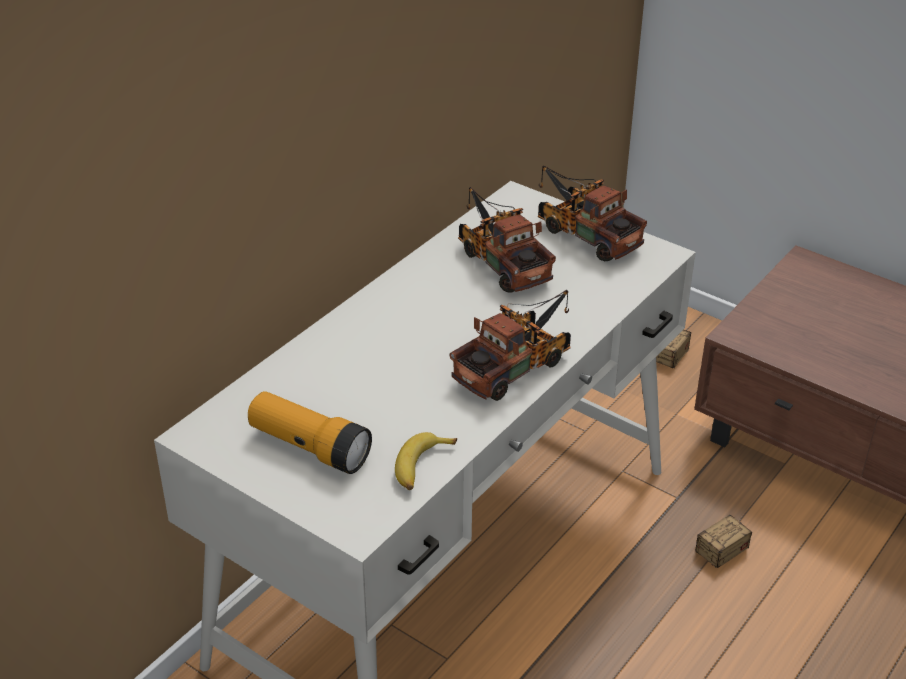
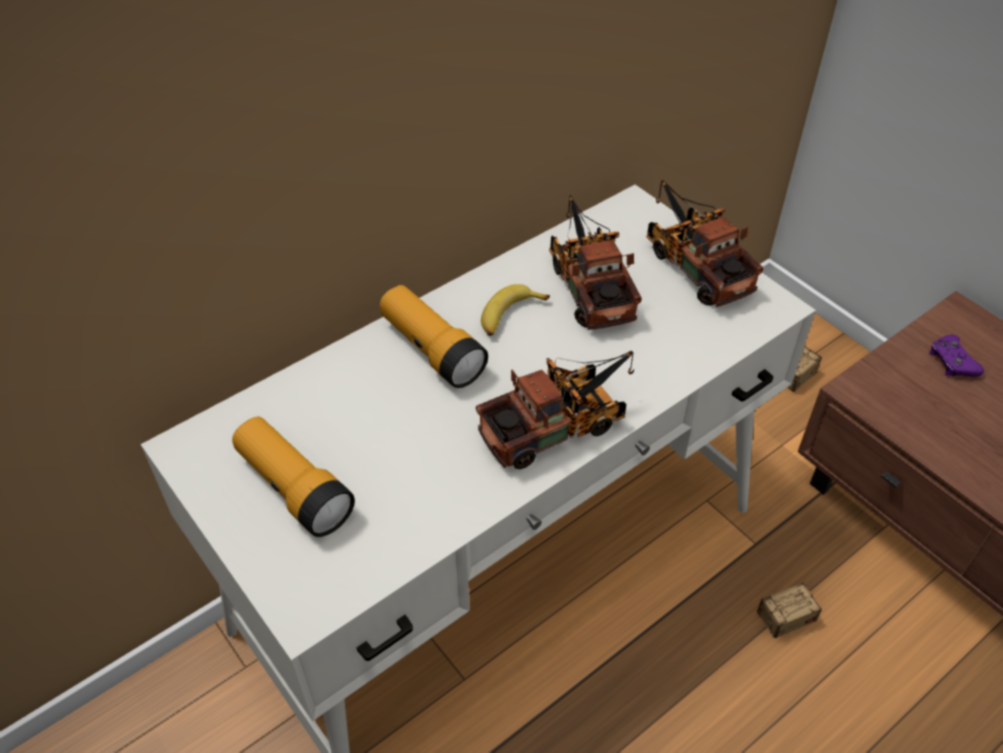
camera: 15 degrees right, 10 degrees up
banana [395,432,457,490] -> banana moved to [481,284,550,336]
none -> flashlight [380,285,488,388]
none -> purple game controller [929,335,984,377]

